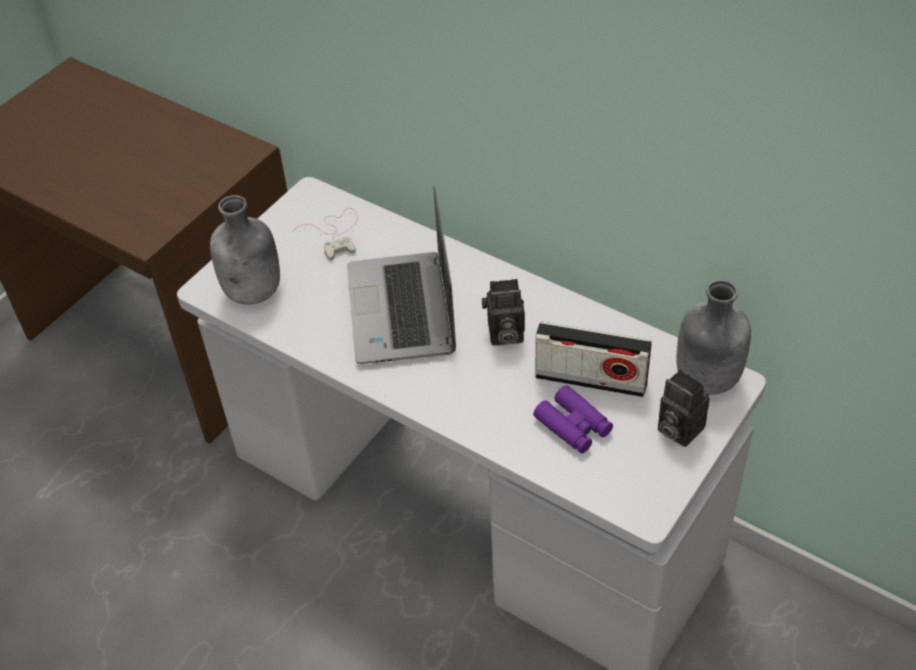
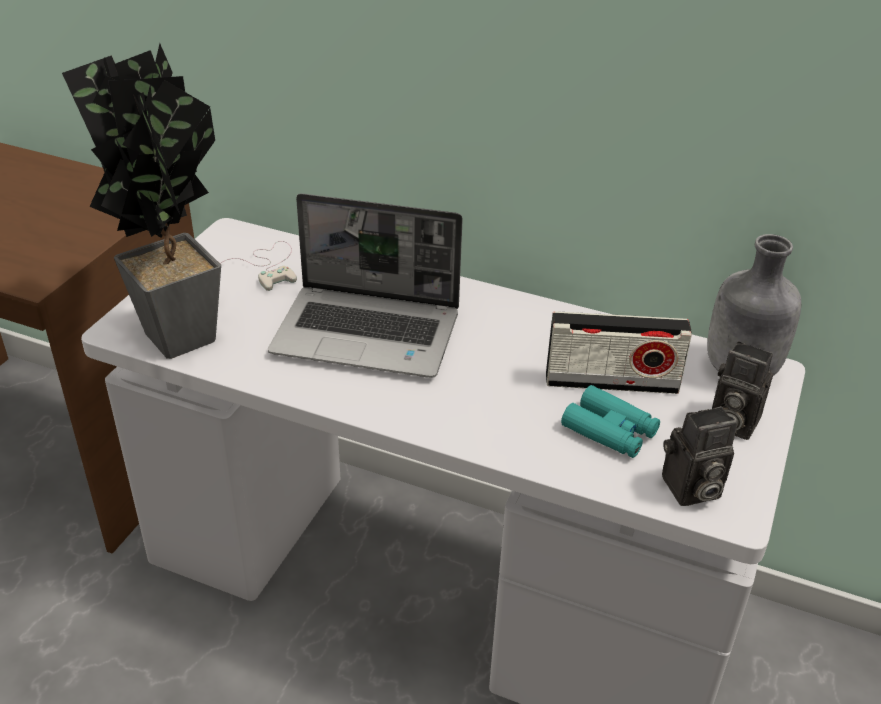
camera: 15 degrees left, 10 degrees down
grey bottle [210,195,280,305] -> potted plant [62,43,221,359]
laptop [347,186,456,364] -> laptop turned 60 degrees counterclockwise [268,193,463,378]
camera [482,279,525,346] -> camera moved to [662,406,737,506]
purple binoculars [533,385,613,453] -> turquoise binoculars [561,385,660,458]

